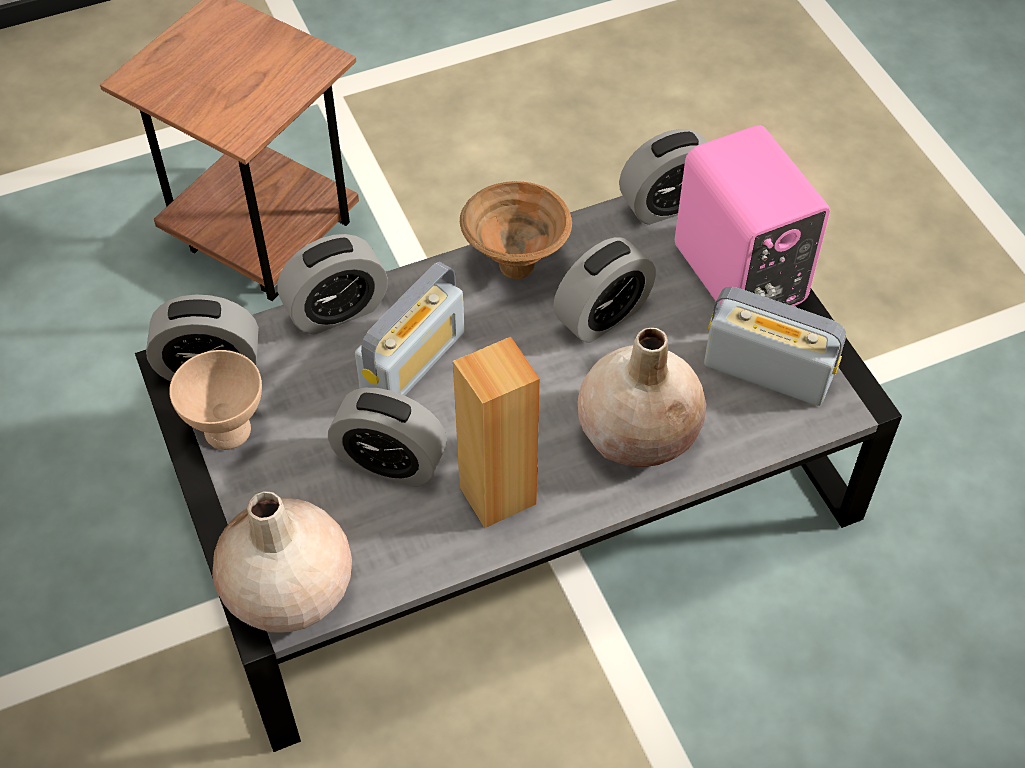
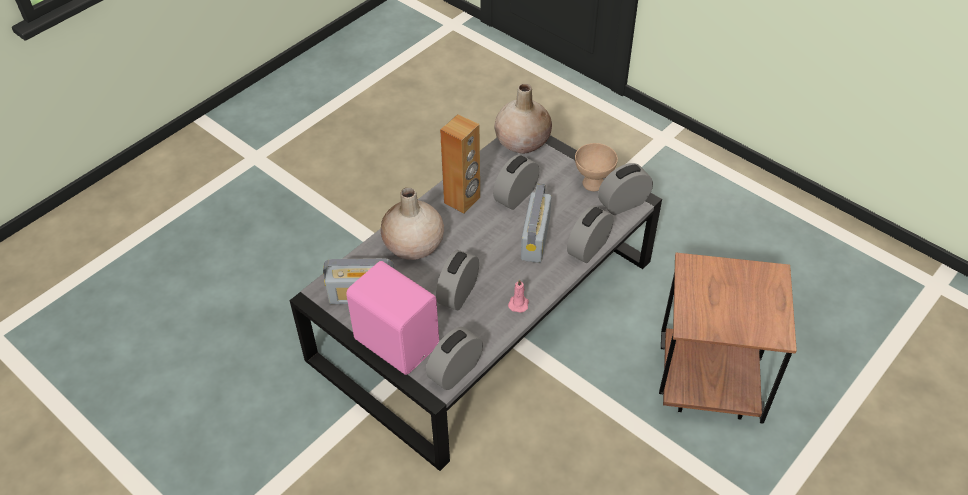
camera: 155 degrees right, 5 degrees down
alarm clock [328,388,447,487] -> alarm clock turned 45 degrees counterclockwise [493,155,539,210]
brown bowl [460,181,572,279] -> pink candle [508,279,529,313]

